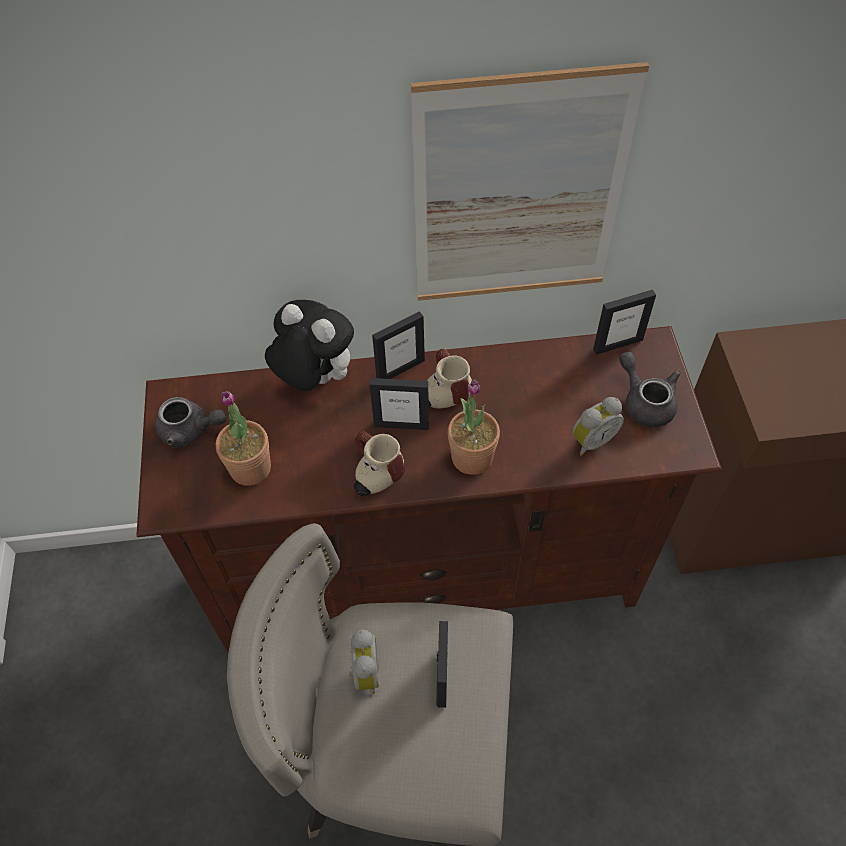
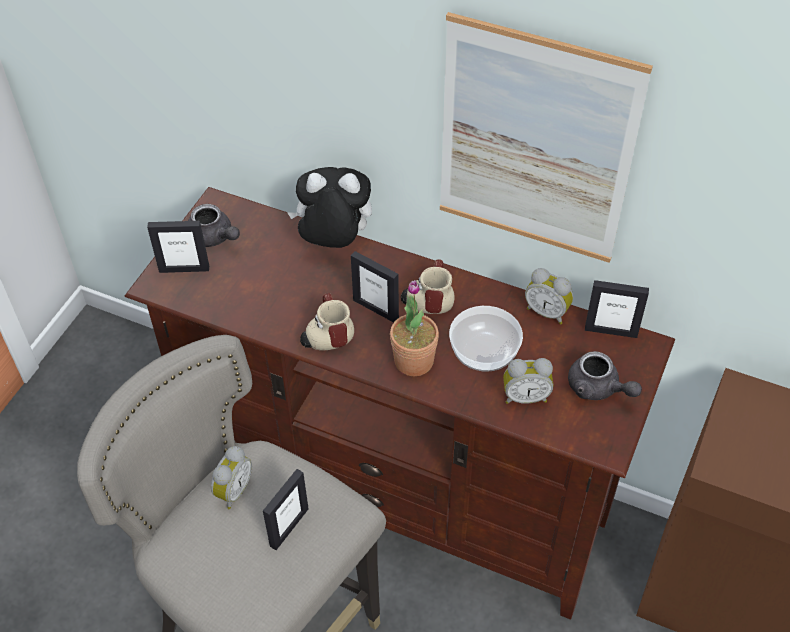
camera: 30 degrees right, 5 degrees down
potted plant [216,391,271,486] -> none
plush toy [265,300,354,391] -> plush toy turned 60 degrees counterclockwise [287,167,372,248]
picture frame [372,311,425,379] -> picture frame moved to [147,221,209,273]
grey teapot [619,352,680,427] -> grey teapot turned 135 degrees clockwise [568,351,642,400]
none -> bowl [449,306,523,372]
none -> alarm clock [525,268,573,324]

